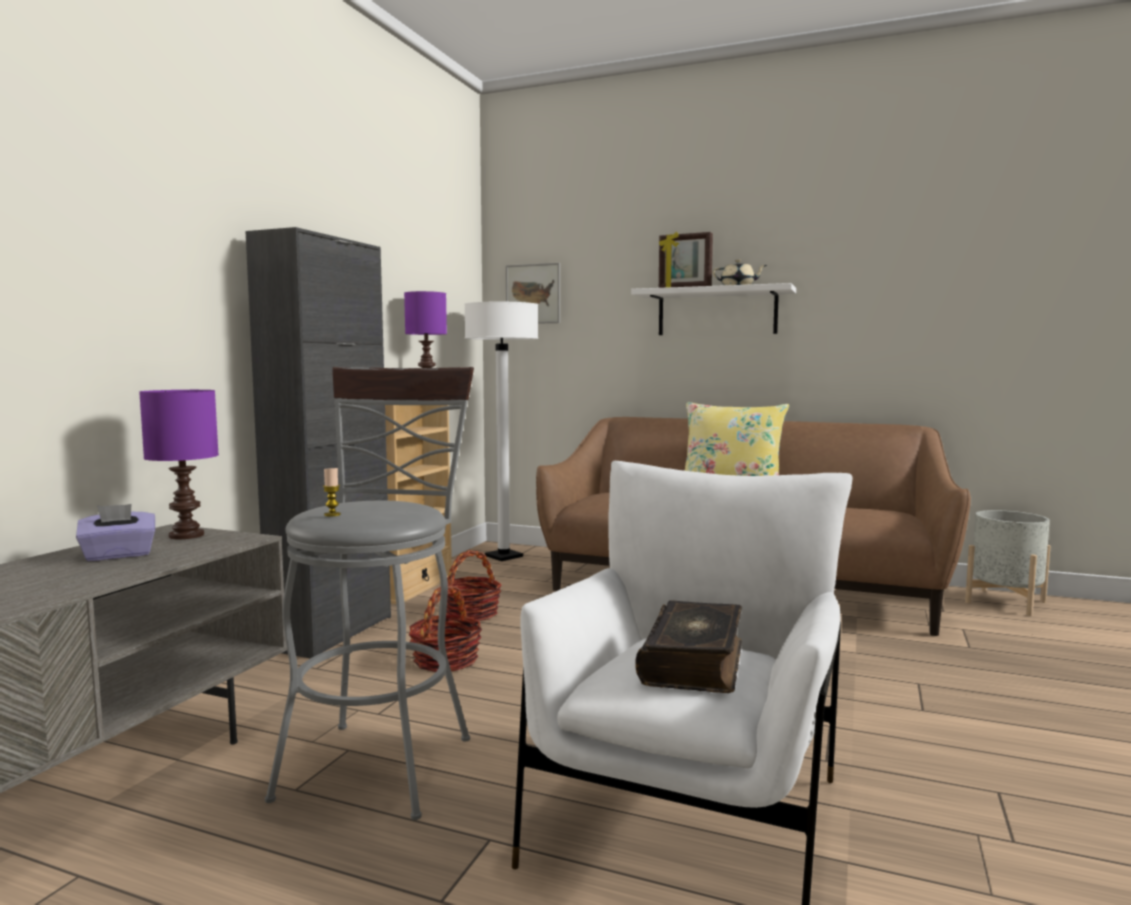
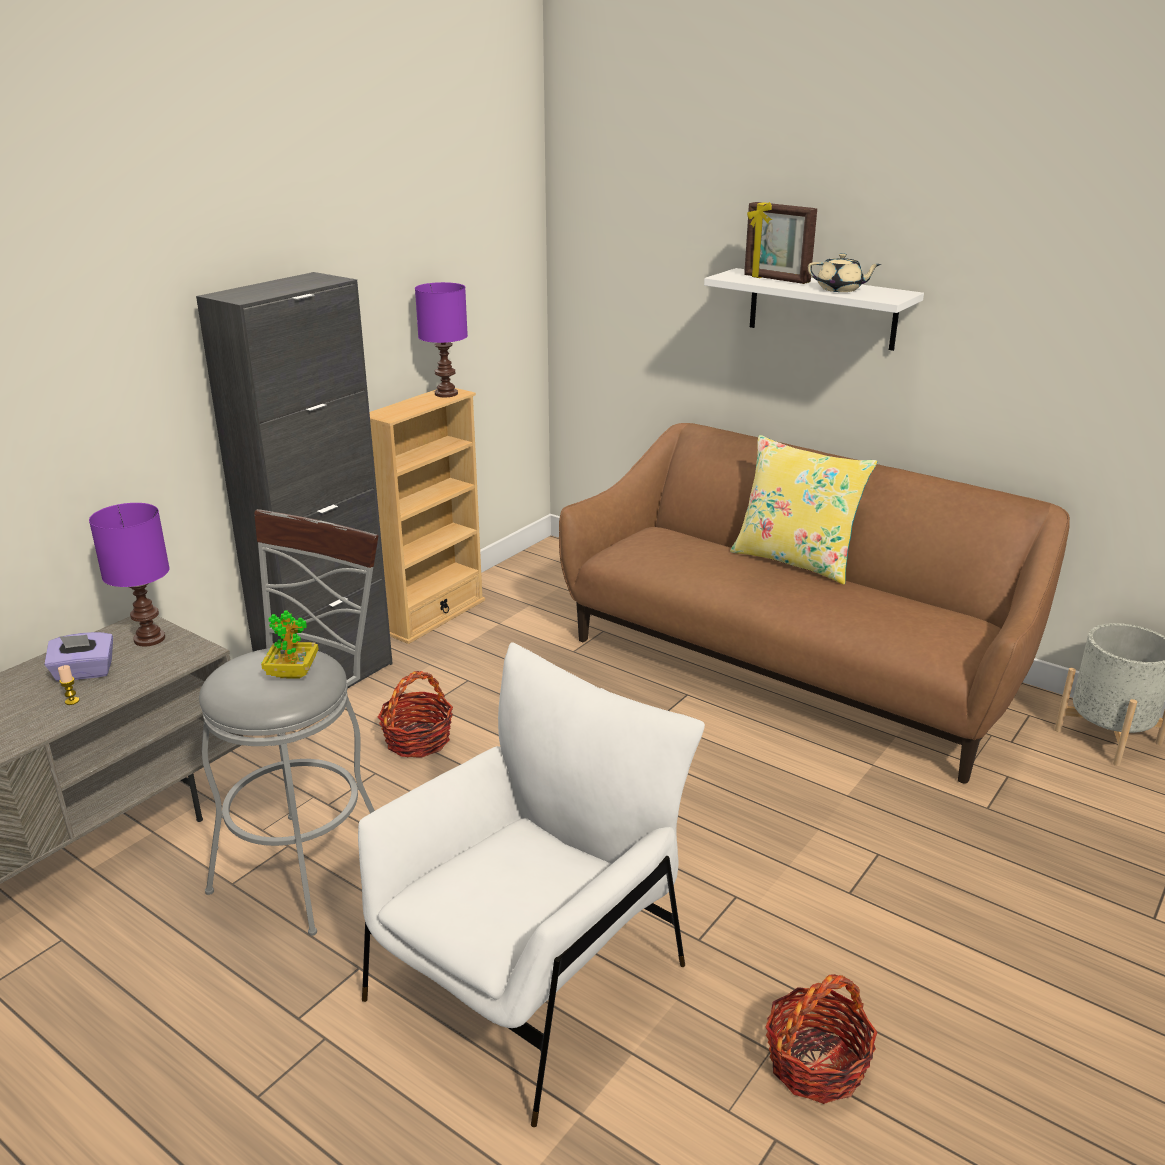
camera: 15 degrees right, 20 degrees up
candle [323,468,341,517] -> candle moved to [58,665,79,705]
basket [440,550,502,621] -> basket moved to [765,974,877,1104]
white floor lamp [464,302,539,561] -> none
picture [506,263,560,324] -> none
book [635,601,742,693] -> none
none -> potted plant [261,611,319,679]

